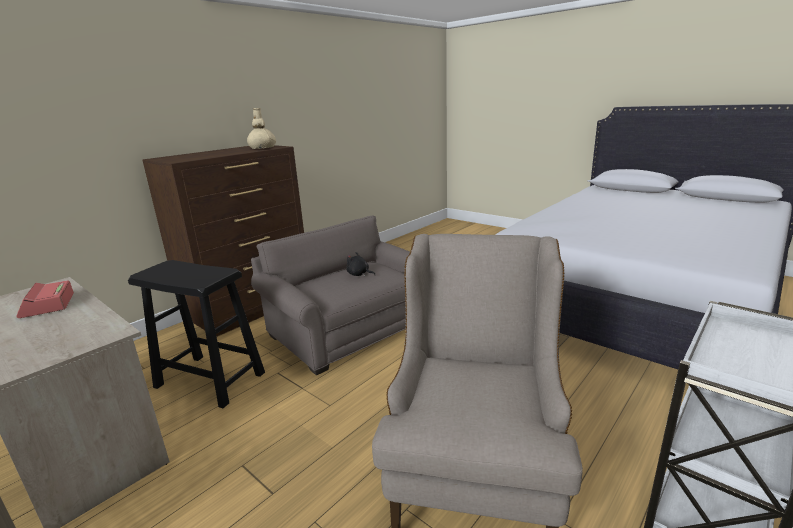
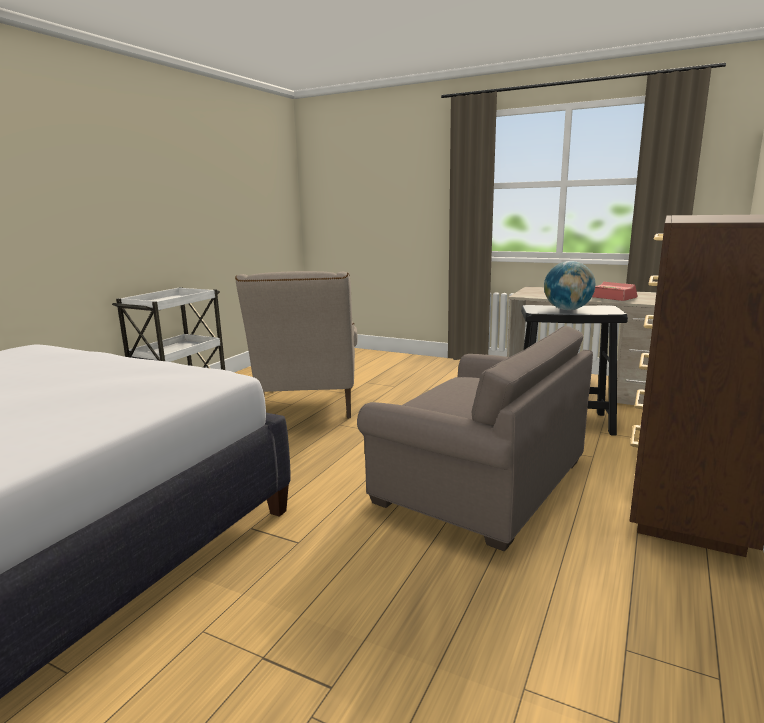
camera: 165 degrees right, 5 degrees down
beige vase [247,108,276,149] -> none
black plush toy [346,252,375,277] -> none
none -> globe [544,261,595,310]

